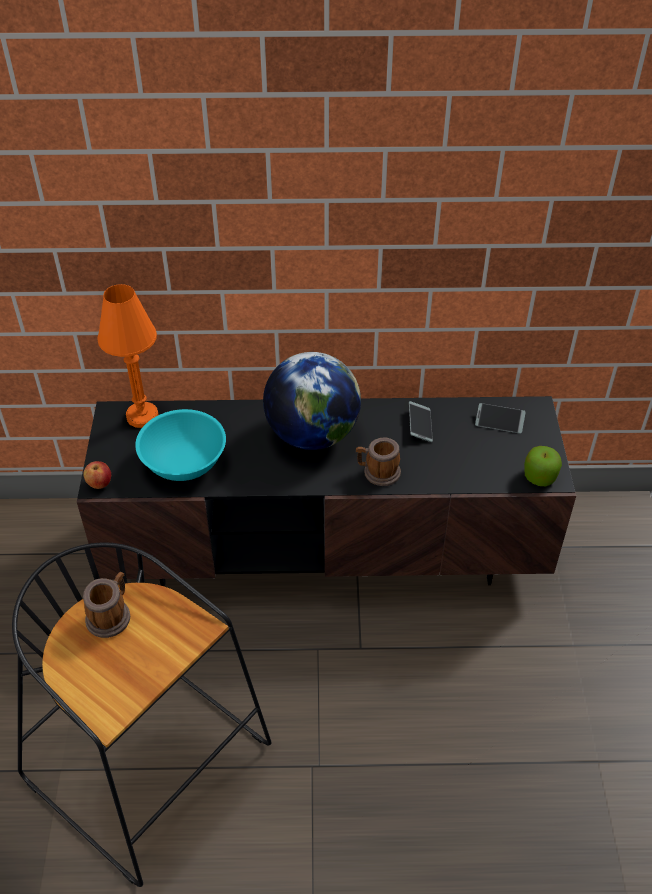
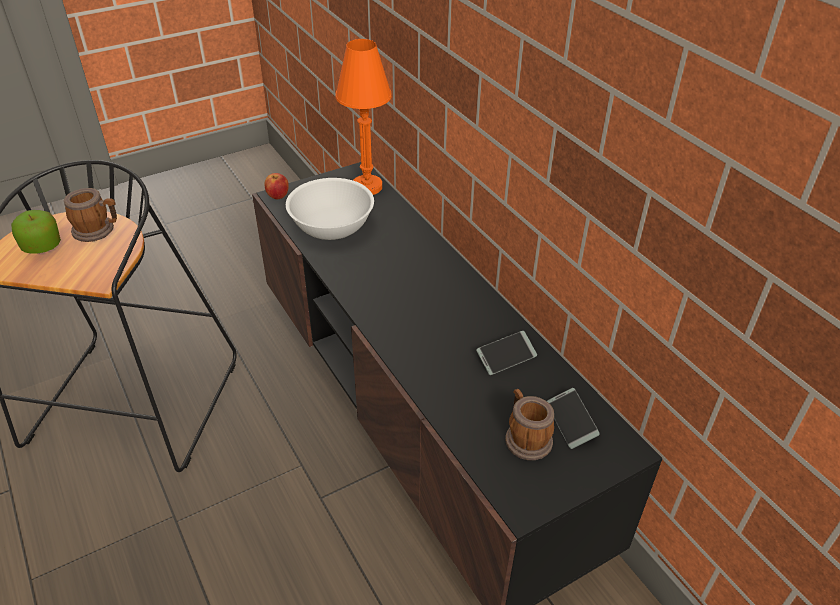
camera: 60 degrees right, 5 degrees down
turquoise bowl [135,409,226,481] -> white bowl [286,178,374,240]
globe [263,352,361,450] -> none
mug [356,437,401,486] -> mug moved to [505,389,554,460]
apple [524,446,562,486] -> apple moved to [11,210,61,253]

